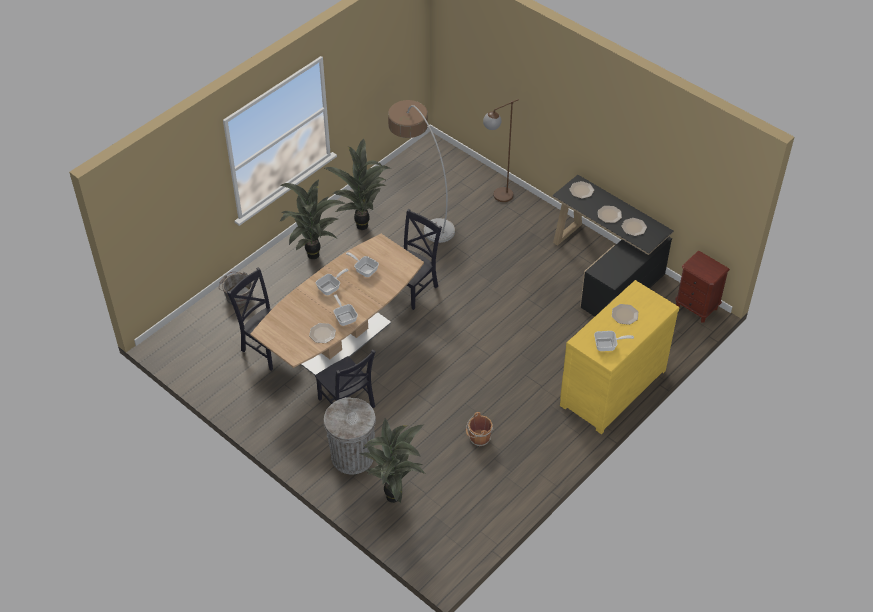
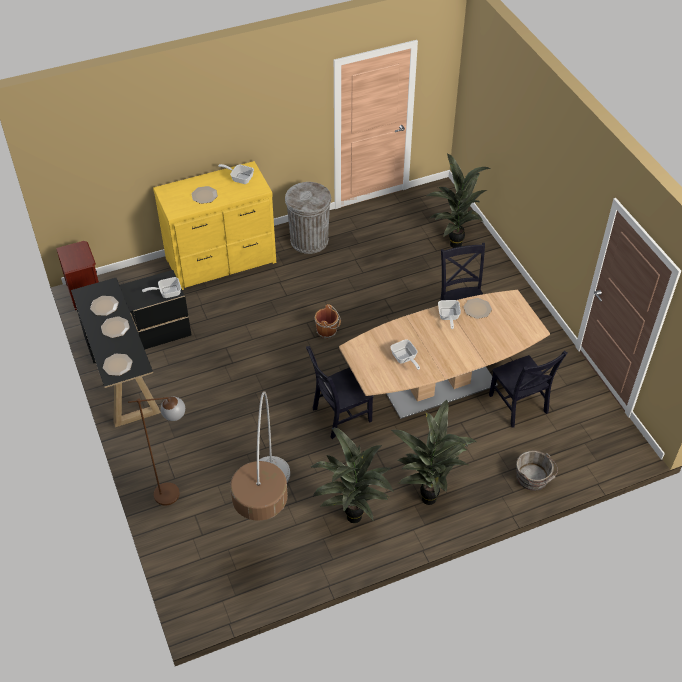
camera: 155 degrees left, 0 degrees up
frying pan [315,268,348,295] -> frying pan moved to [142,277,181,298]
grey trash can [324,397,376,474] -> grey trash can moved to [285,182,331,254]
brown bucket [466,412,493,446] -> brown bucket moved to [315,304,341,339]

